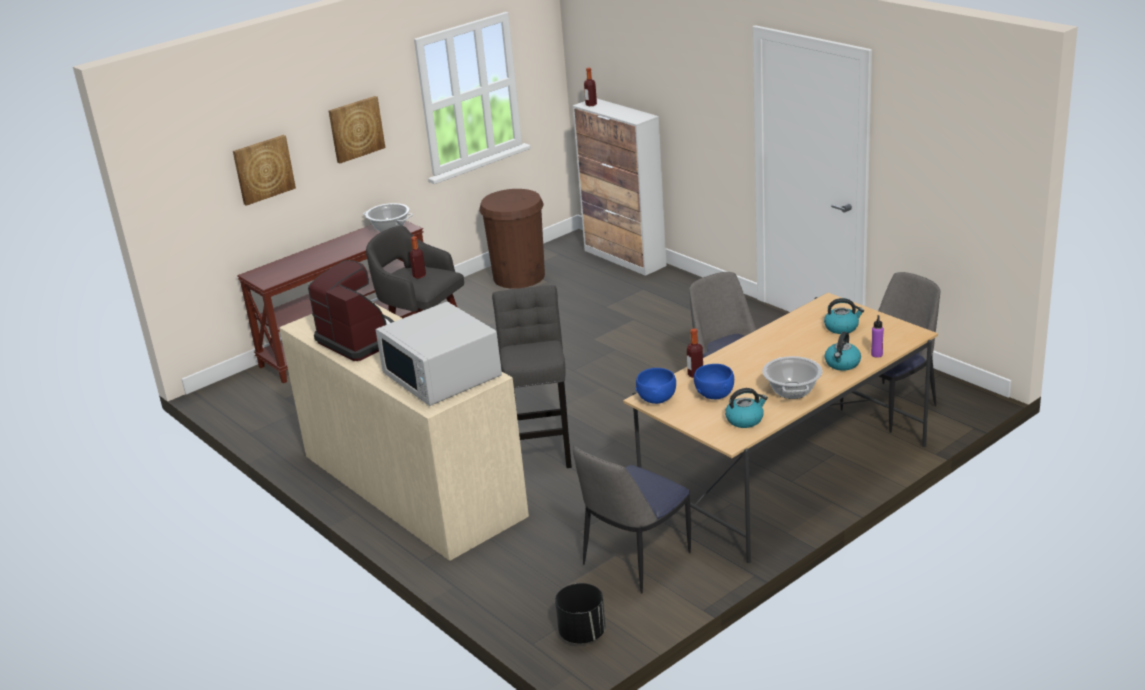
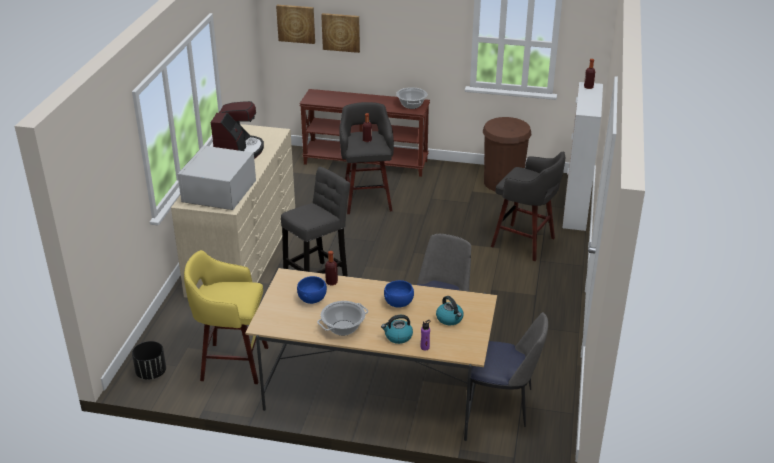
camera: 50 degrees right, 5 degrees up
picture [329,96,385,164] -> picture moved to [276,5,315,44]
chair [573,446,691,594] -> yellow stool [184,250,269,384]
blue bowl [636,368,676,404] -> blue bowl moved to [384,280,414,308]
kettle [725,388,768,428] -> none
none -> grey stool [491,152,565,261]

